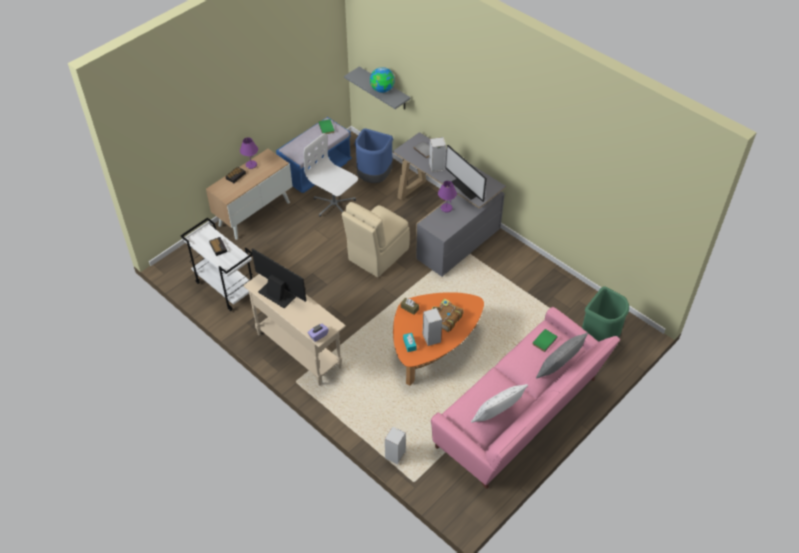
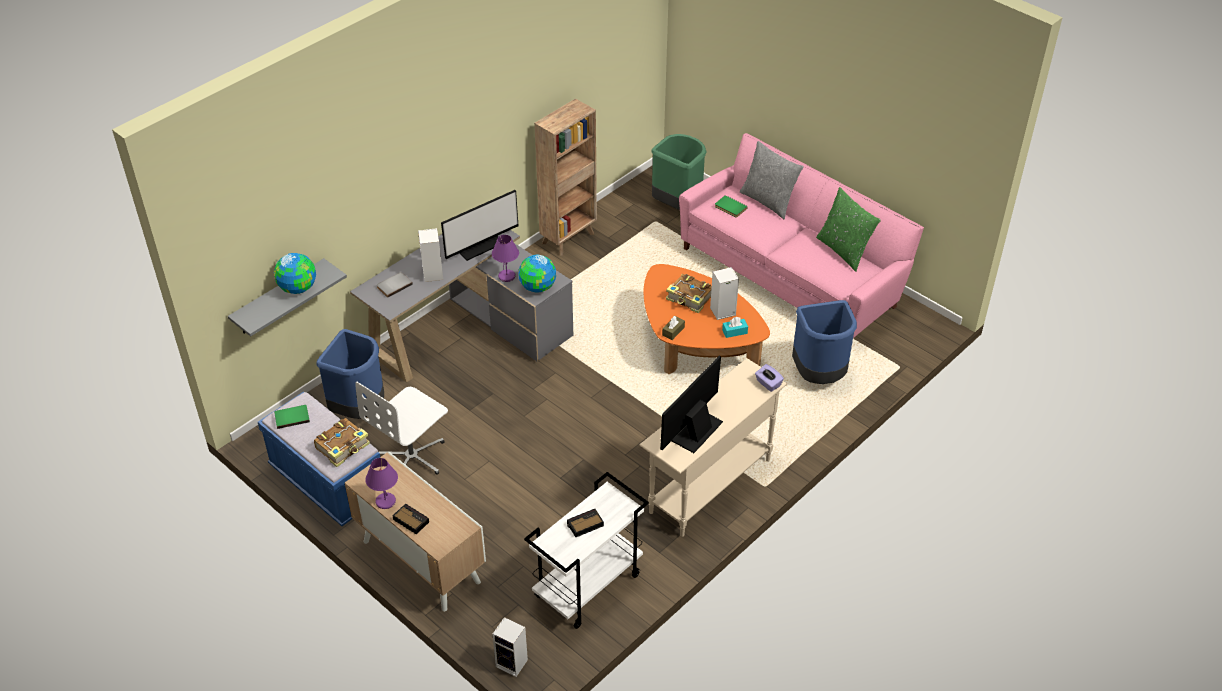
camera: 90 degrees left, 5 degrees down
beige chair [342,202,410,277] -> none
speaker [385,427,406,465] -> speaker moved to [492,617,528,677]
white pillow [471,384,528,422] -> green pillow [816,187,881,272]
none -> book [314,418,370,467]
none -> globe [518,255,556,293]
none -> brown bookcase [534,98,597,256]
none -> blue trash can [792,300,857,384]

